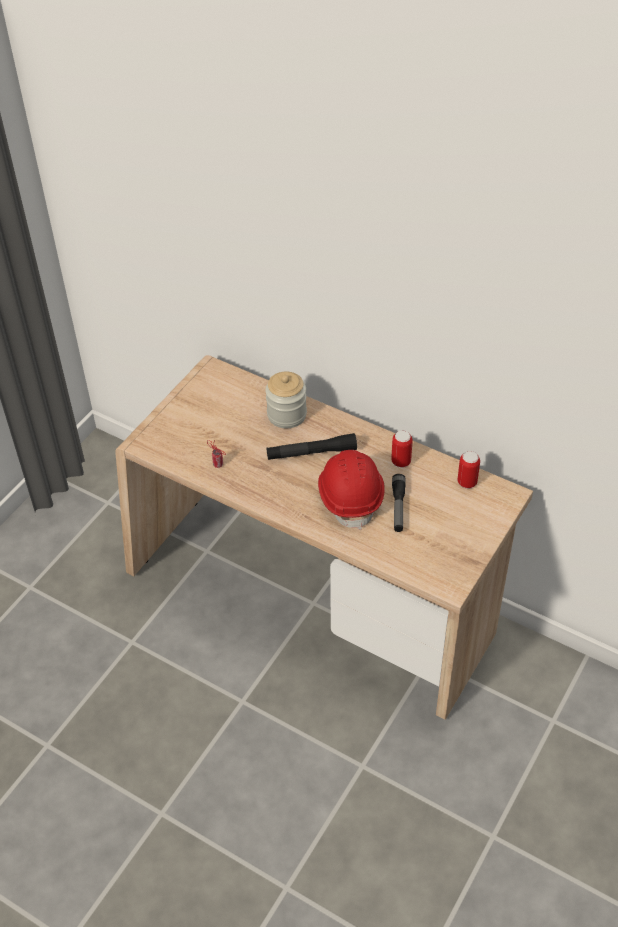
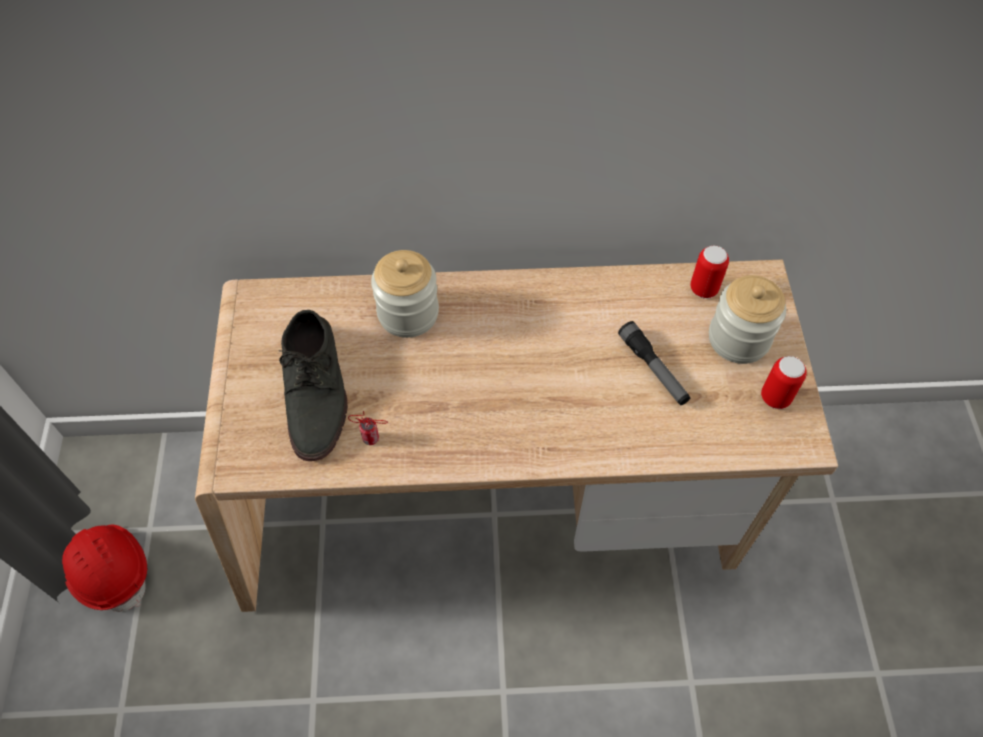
camera: 35 degrees left, 10 degrees up
black flashlight [267,433,357,460] -> none
red hard hat [318,450,385,530] -> red hard hat moved to [62,525,147,612]
can [391,431,413,468] -> can moved to [761,356,807,409]
none -> grey shoe [279,310,348,461]
none -> jar [709,275,786,364]

